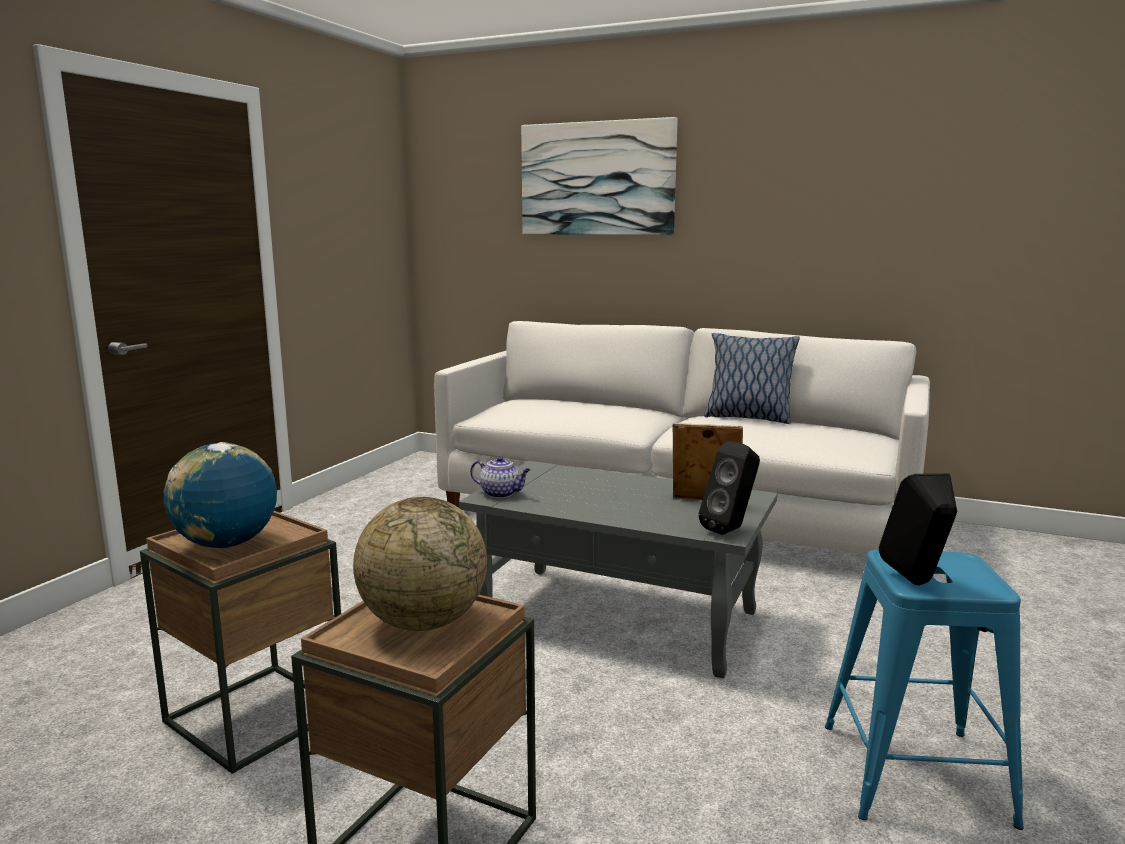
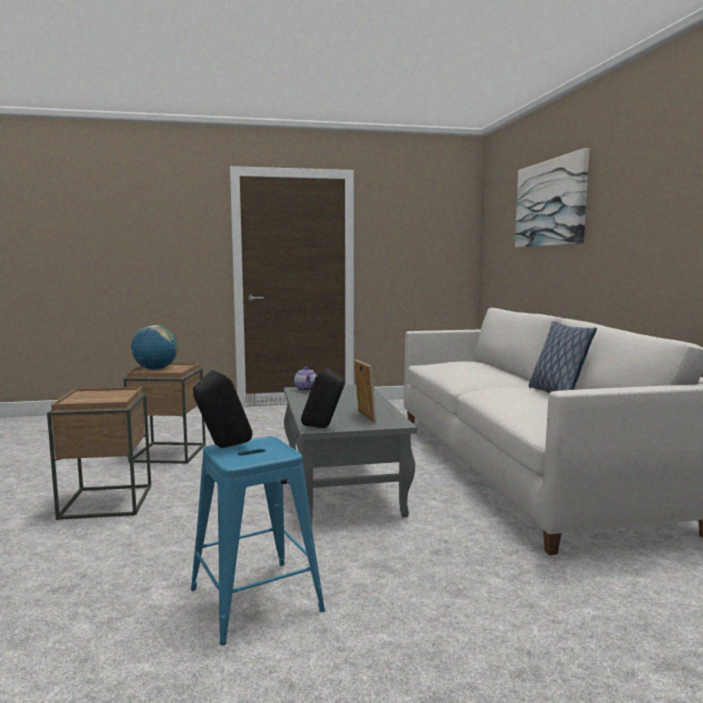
camera: 55 degrees right, 5 degrees down
globe [353,497,487,631] -> none

